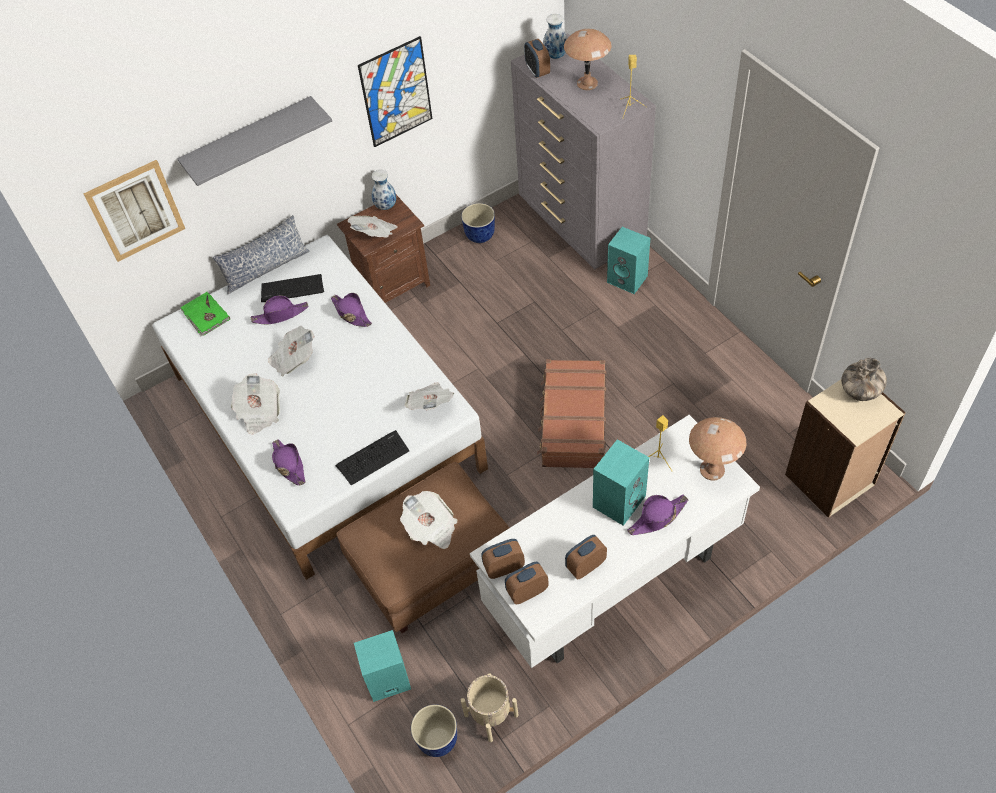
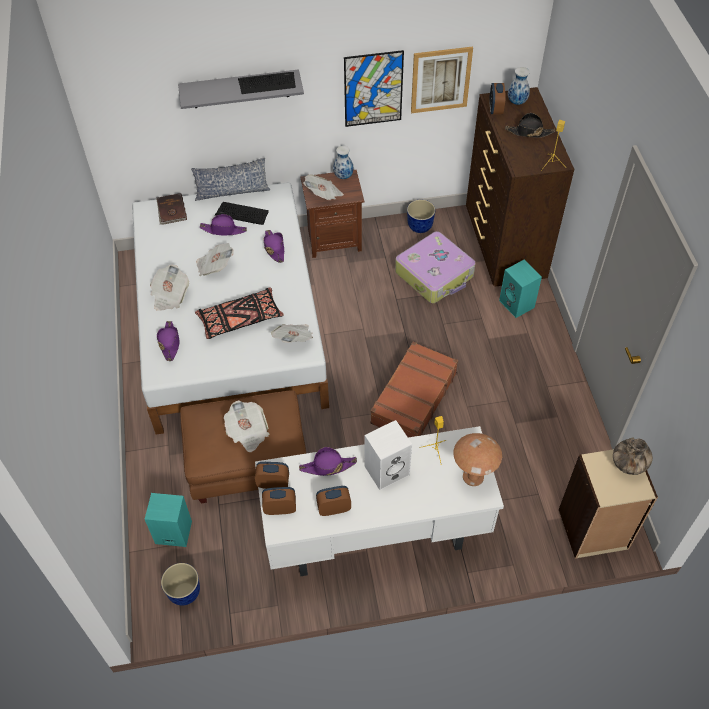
camera: 20 degrees right, 0 degrees up
picture [83,160,185,262] -> picture moved to [411,47,473,113]
green book [180,292,230,336] -> brown book [156,193,187,225]
keyboard [335,430,410,486] -> keyboard moved to [238,72,296,94]
beige planter [461,673,519,742] -> none
grey dresser [511,33,656,270] -> brown dresser [466,87,574,287]
brown table lamp [564,29,612,90] -> black hat [505,113,555,138]
turquoise speaker [593,439,649,526] -> white speaker [365,420,412,490]
purple hat [627,495,688,535] -> purple hat moved to [299,447,357,476]
none -> black pillow [195,287,284,339]
none -> suitcase [395,231,476,303]

